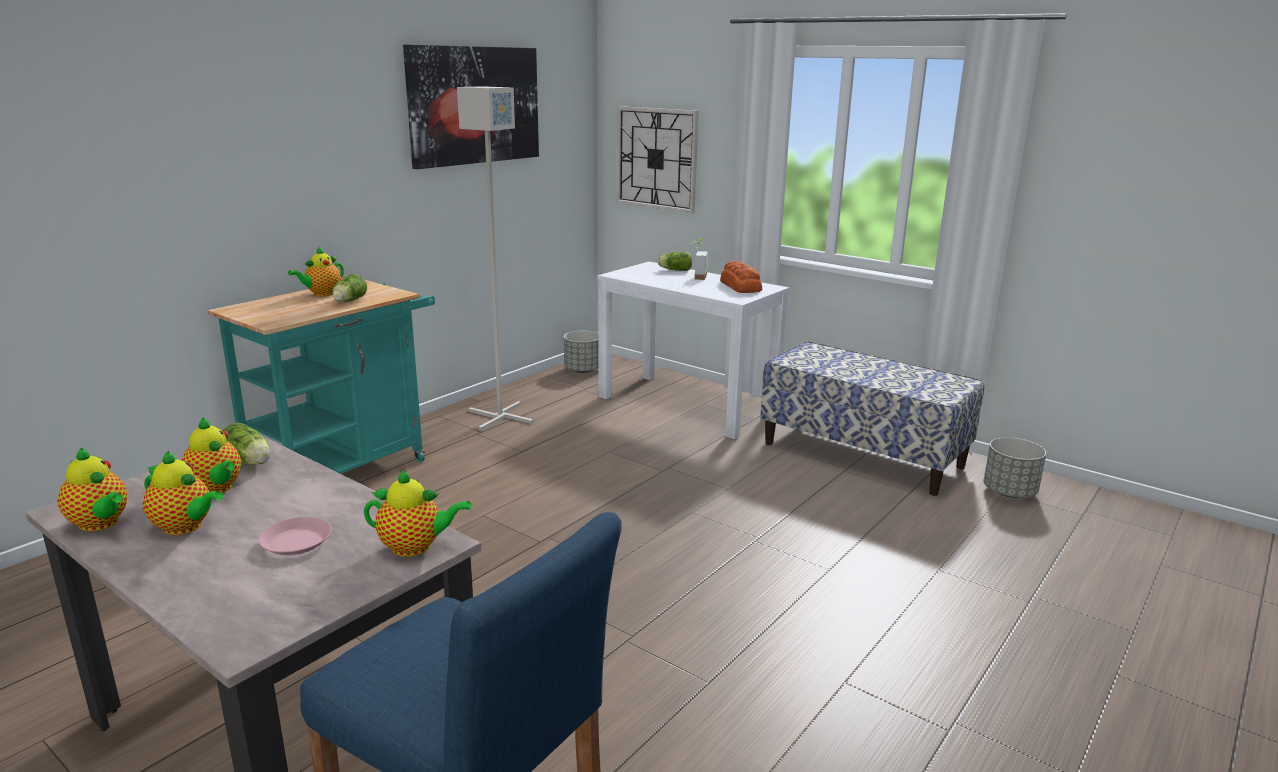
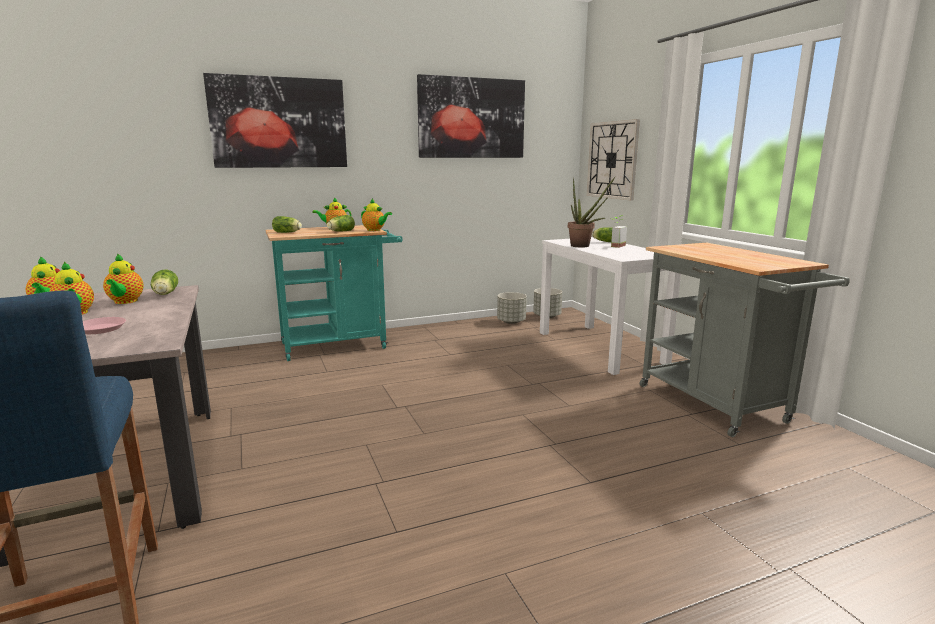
camera: 30 degrees right, 5 degrees down
teapot [364,469,472,557] -> teapot moved to [361,199,392,231]
grey floor lamp [457,86,533,431] -> none
bread [720,261,762,293] -> none
bench [760,342,984,496] -> grey cart [639,243,850,437]
grey planter [984,437,1046,498] -> grey planter moved to [497,292,527,324]
none -> picture [203,73,347,168]
none -> lettuce [272,216,302,233]
none -> potted plant [568,177,615,247]

